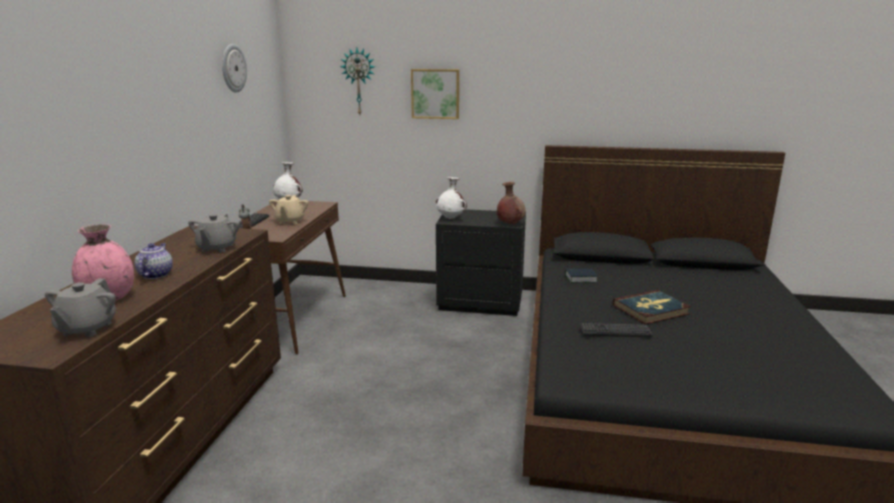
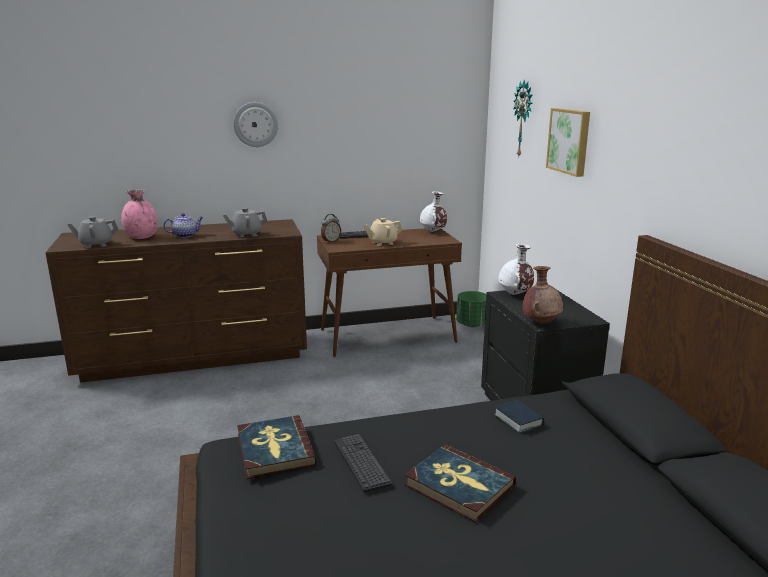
camera: 65 degrees right, 0 degrees up
wall clock [222,44,247,93] -> wall clock moved to [233,102,278,147]
none -> book [237,415,317,479]
none -> green planter [456,291,487,327]

